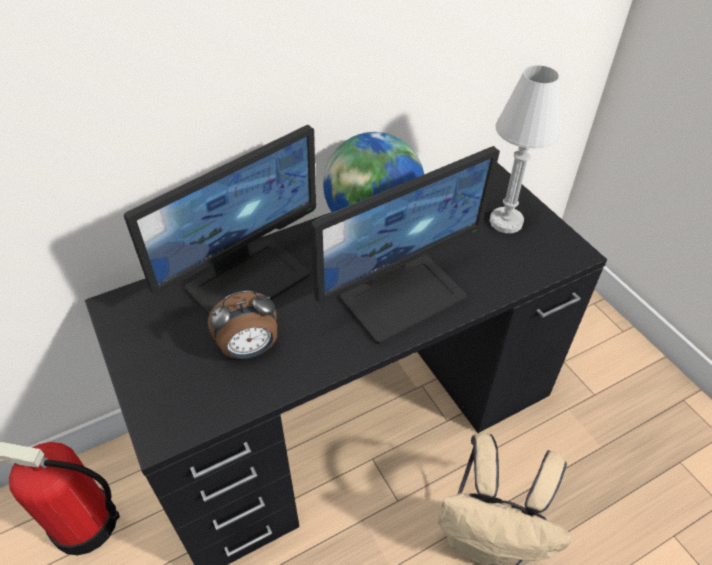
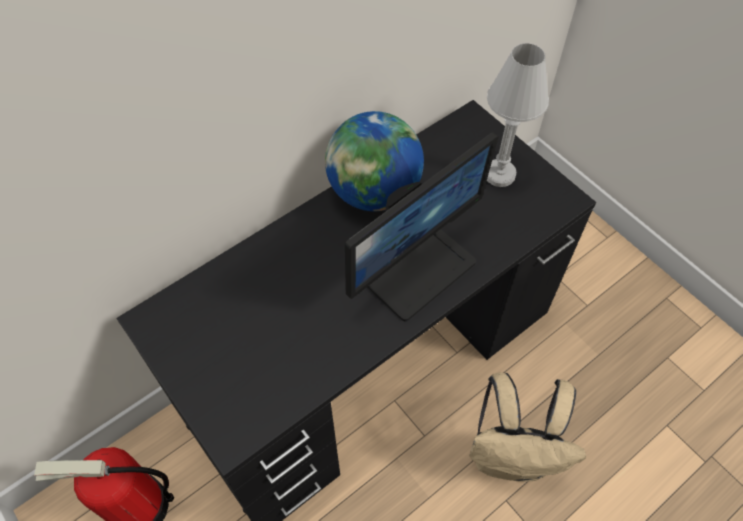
camera: 10 degrees left, 10 degrees up
monitor [124,125,316,315] -> none
alarm clock [208,290,277,359] -> none

